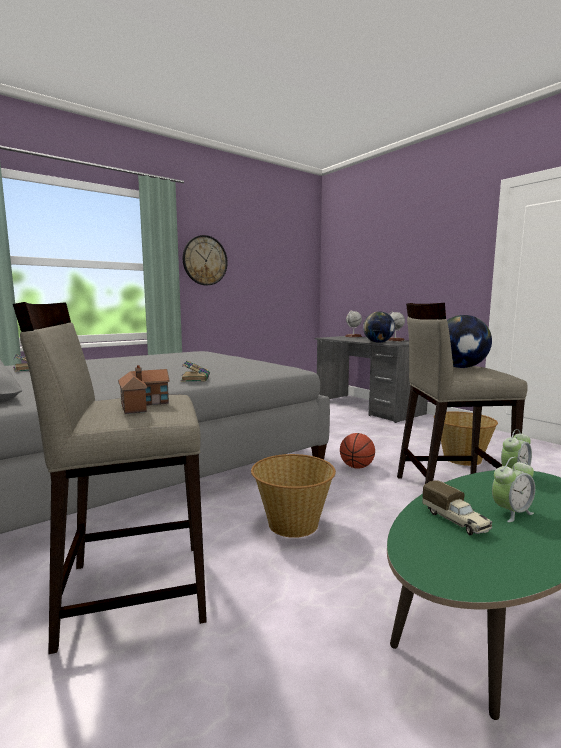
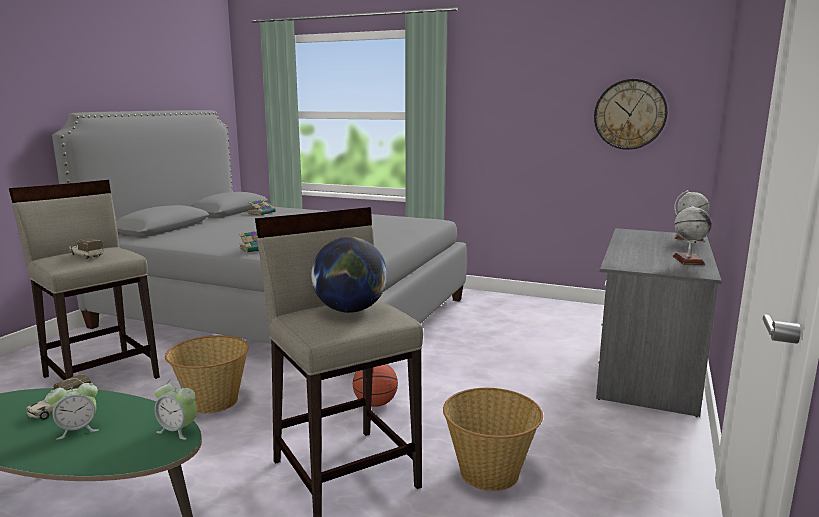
camera: 60 degrees right, 5 degrees up
toy house [118,365,170,414] -> toy truck [69,238,104,259]
wall clock [183,235,228,285] -> wall clock moved to [594,79,667,150]
globe [363,311,395,343] -> none
alarm clock [492,457,535,522] -> alarm clock turned 60 degrees counterclockwise [47,378,99,440]

